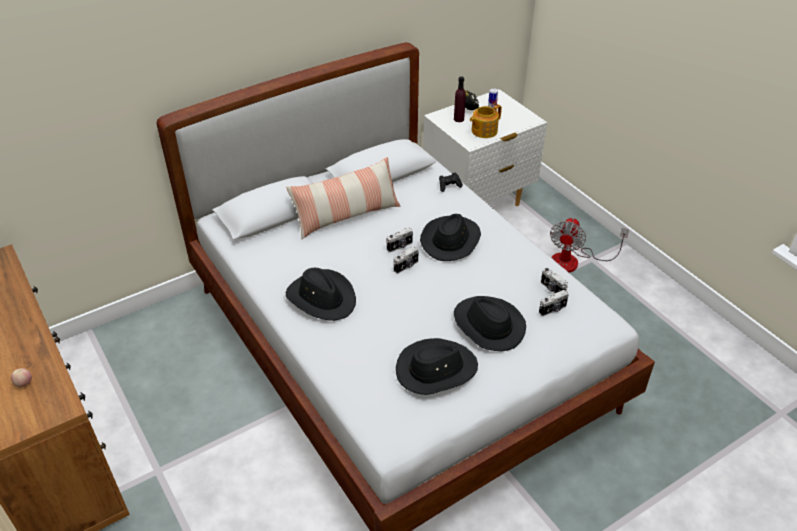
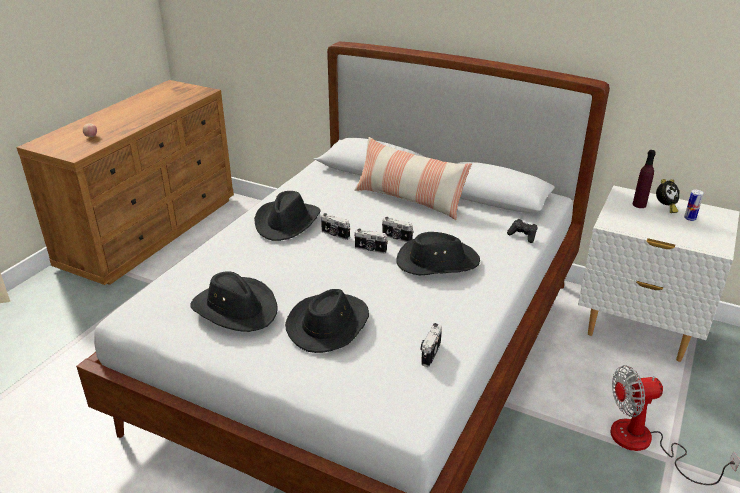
camera: 60 degrees right, 10 degrees down
teapot [470,104,502,138] -> none
camera [539,290,569,316] -> camera moved to [321,213,350,240]

